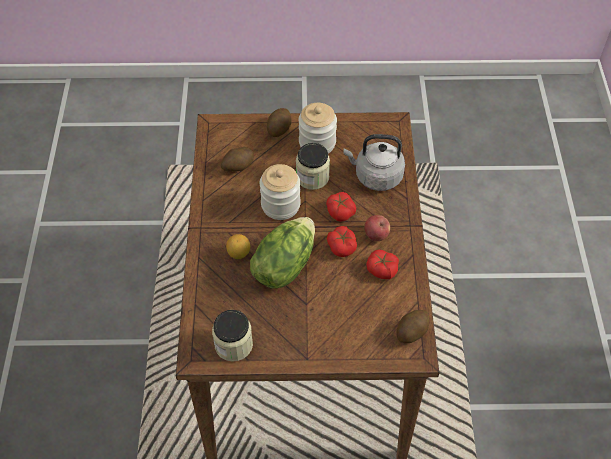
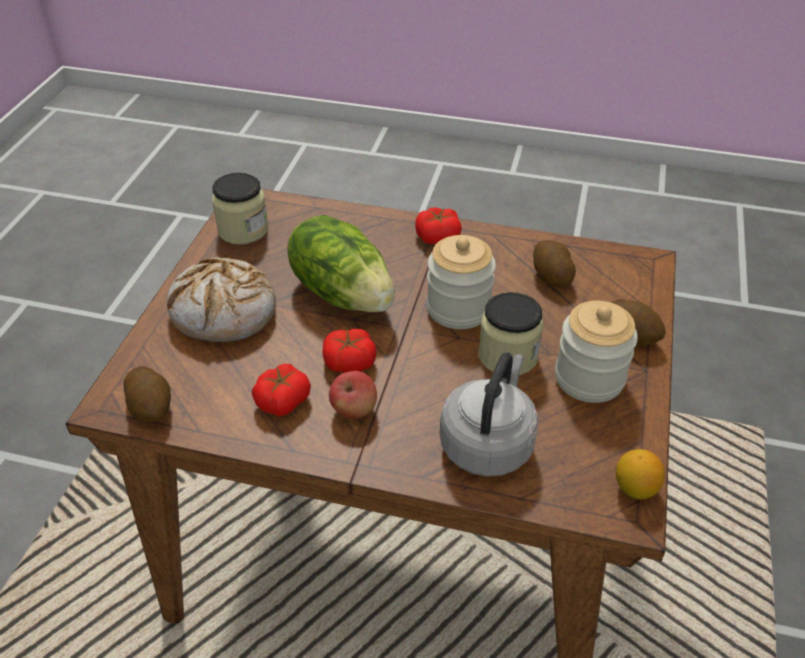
camera: 105 degrees right, 10 degrees down
lemon [226,234,250,259] -> lemon moved to [616,449,665,500]
tomato [326,192,356,221] -> tomato moved to [415,207,462,244]
none -> bread [167,257,276,342]

